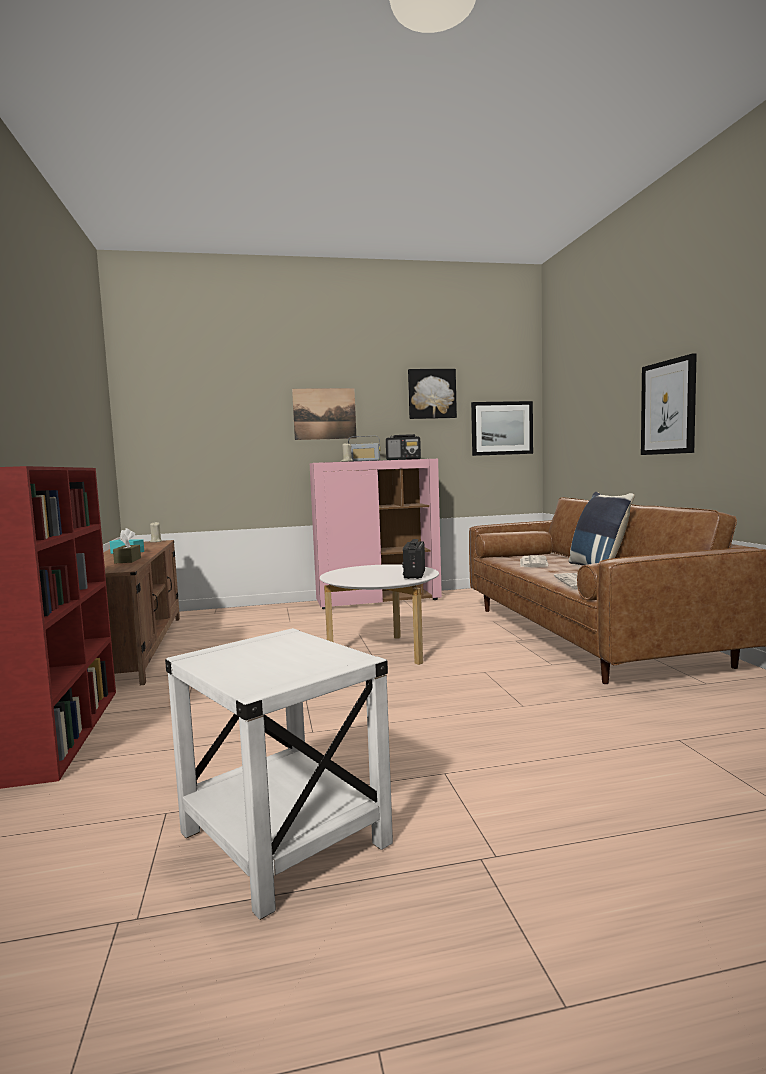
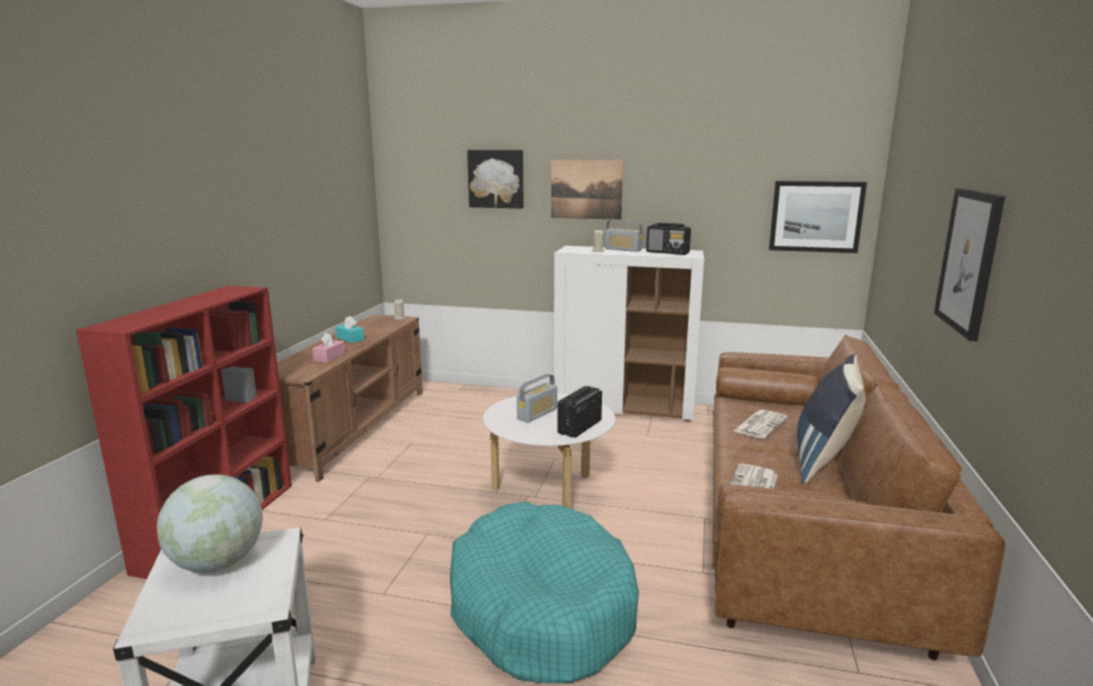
camera: 25 degrees right, 10 degrees up
brown tissue box [113,534,141,563] -> pink tissue box [312,332,345,362]
pink cabinet [310,459,442,609] -> white cabinet [554,246,704,422]
picture [408,369,457,419] -> picture moved to [467,150,524,208]
none -> globe [157,474,263,573]
none -> turquoise dog bed [450,502,639,683]
none -> radio [517,374,557,423]

